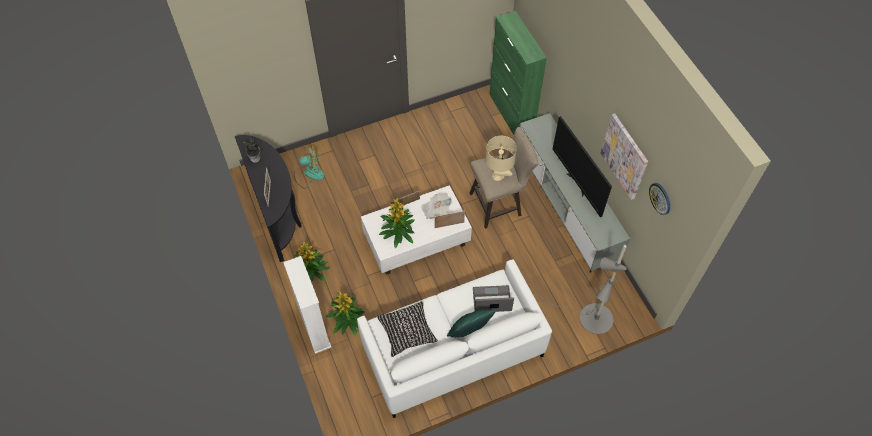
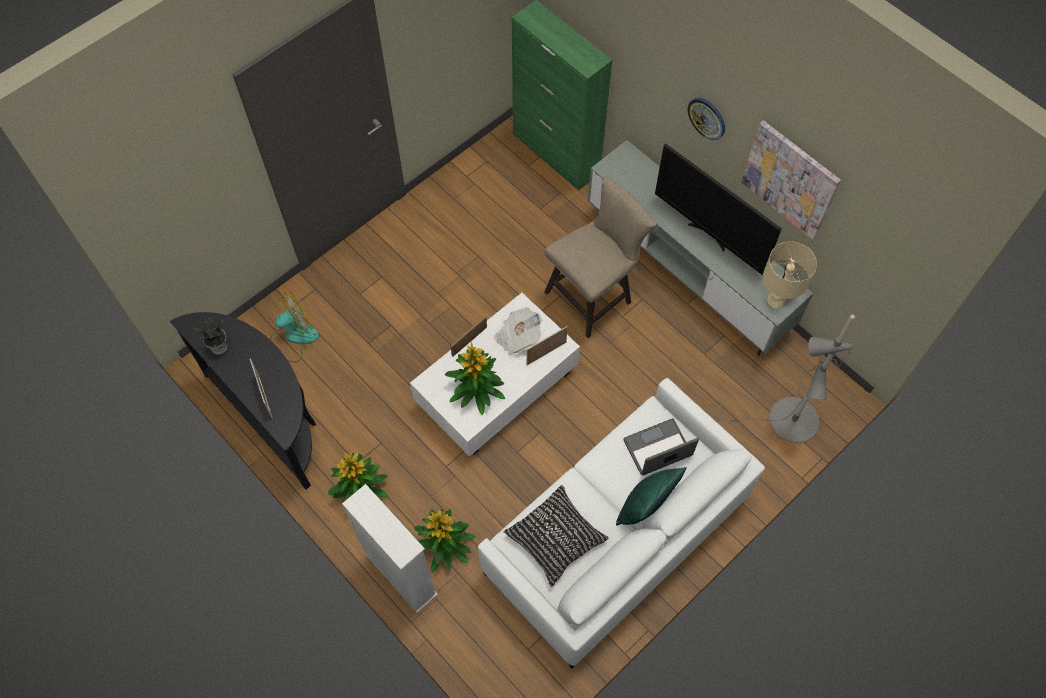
camera: 20 degrees left, 5 degrees up
beige table lamp [486,136,517,181] -> beige table lamp moved to [763,241,817,309]
wall clock [649,183,670,215] -> wall clock moved to [688,98,725,140]

